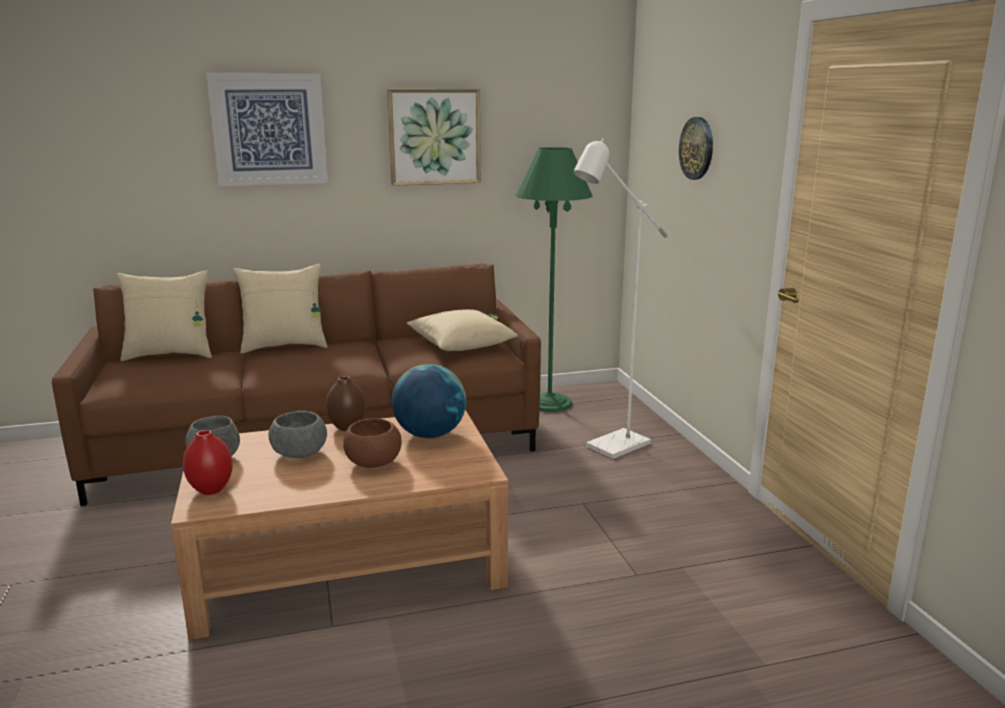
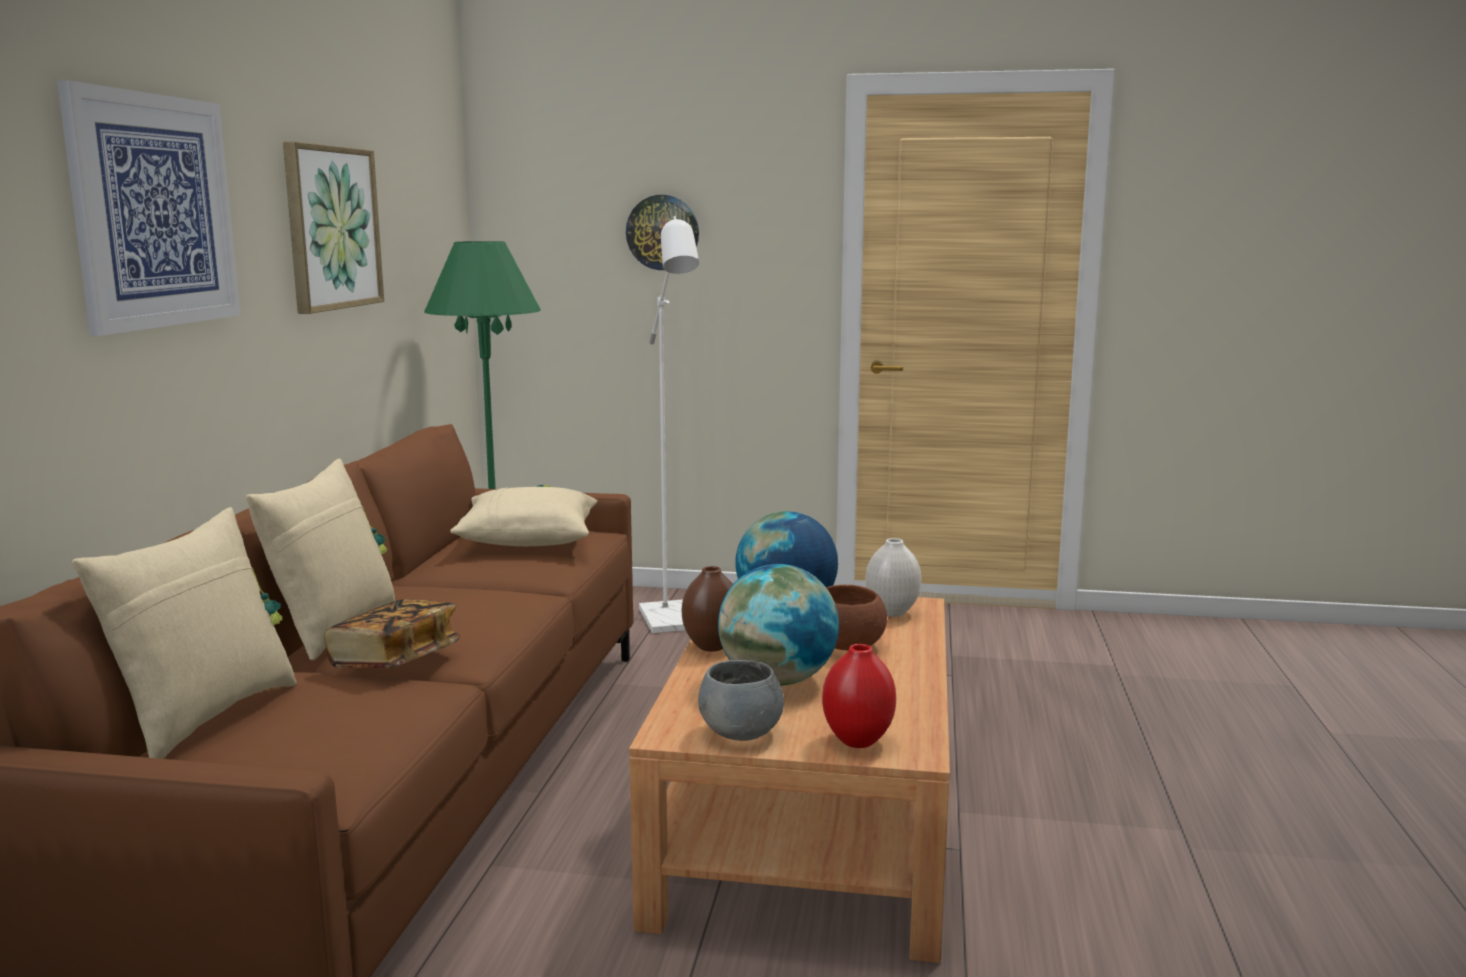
camera: 65 degrees left, 5 degrees down
grey bowl [268,411,327,458] -> globe [718,564,839,686]
none -> book [324,599,460,668]
none -> white vase [865,538,921,617]

